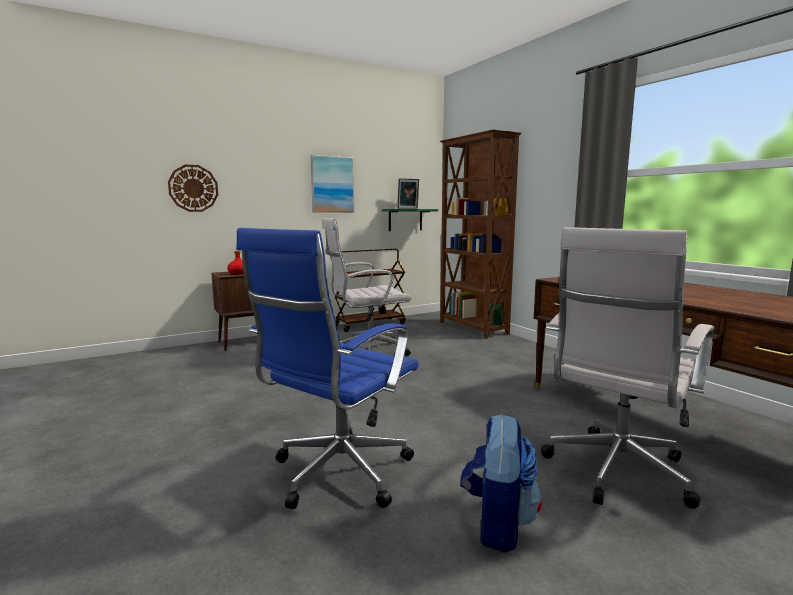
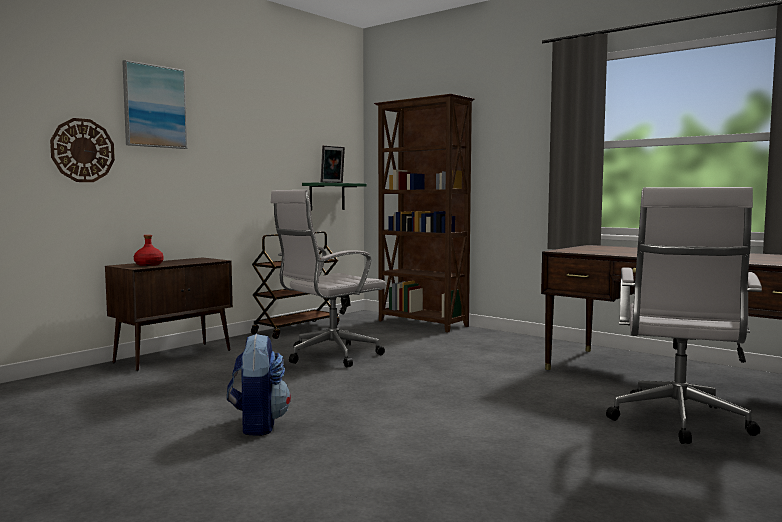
camera: 20 degrees left, 5 degrees down
blue office chair [236,228,419,509] -> none
picture [310,155,354,213] -> picture moved to [122,60,187,149]
backpack [460,414,542,553] -> backpack moved to [227,333,291,436]

